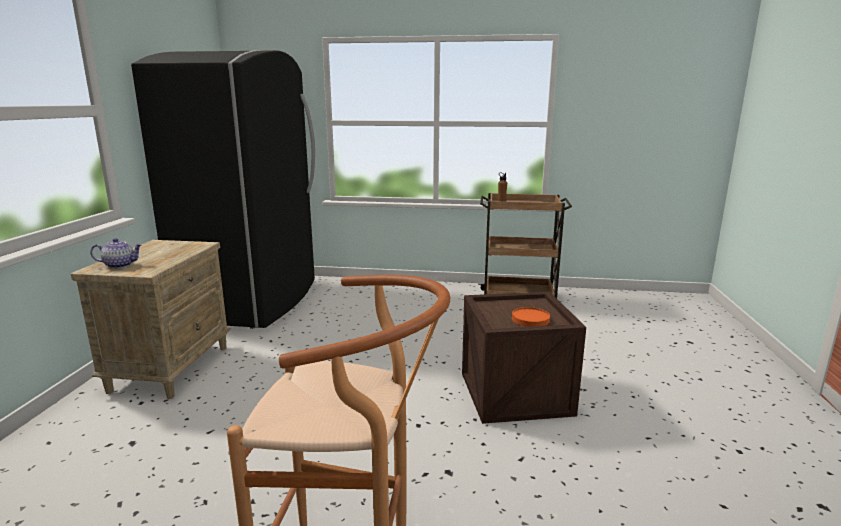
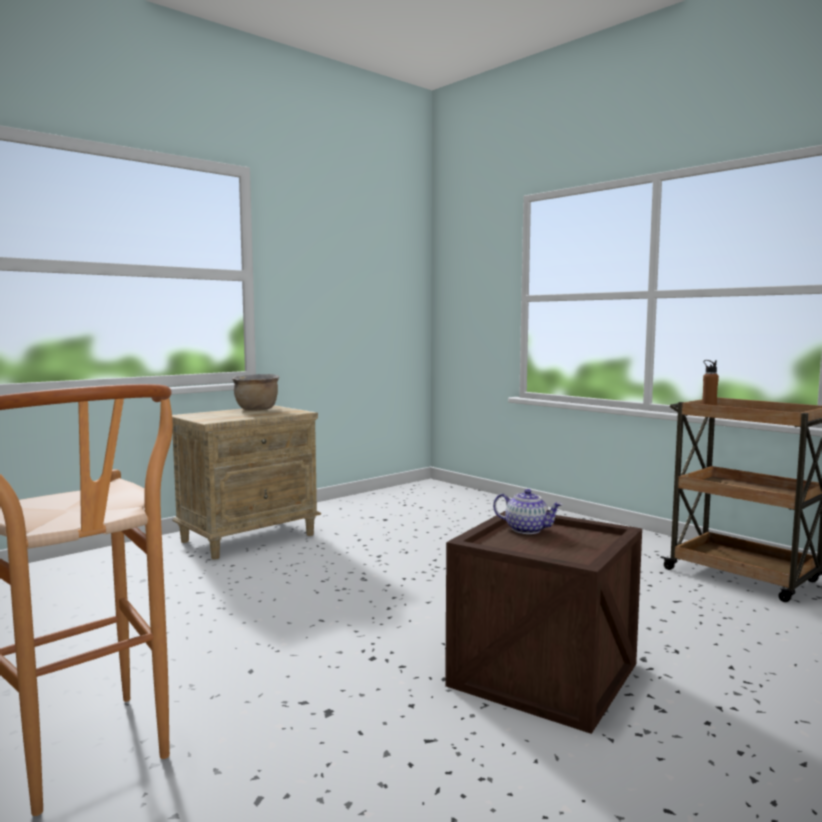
camera: 40 degrees right, 10 degrees down
teapot [90,238,143,269] -> teapot moved to [493,489,563,534]
black fridge [131,50,315,329] -> none
orange plate [512,307,550,327] -> none
none -> brown cooking pot [232,374,279,411]

